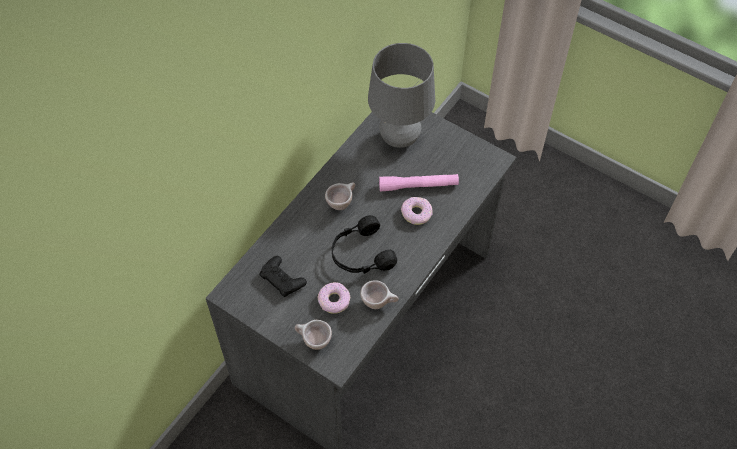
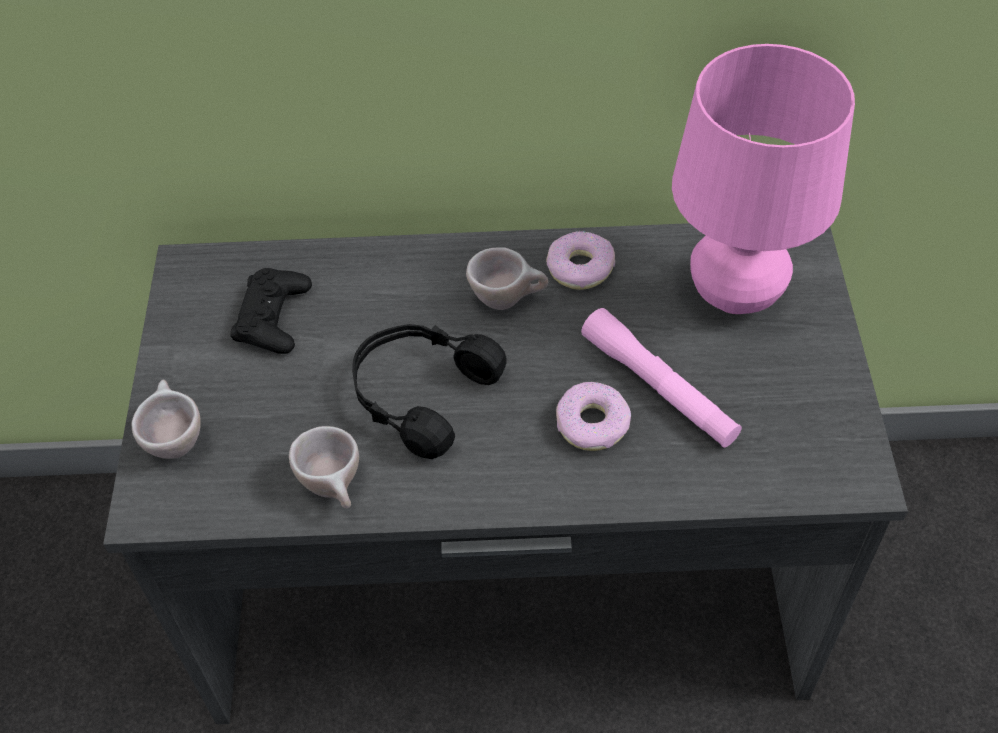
camera: 55 degrees right, 5 degrees down
donut [318,282,350,314] -> donut moved to [546,231,615,290]
grey table lamp [368,43,435,148] -> pink table lamp [672,44,855,314]

